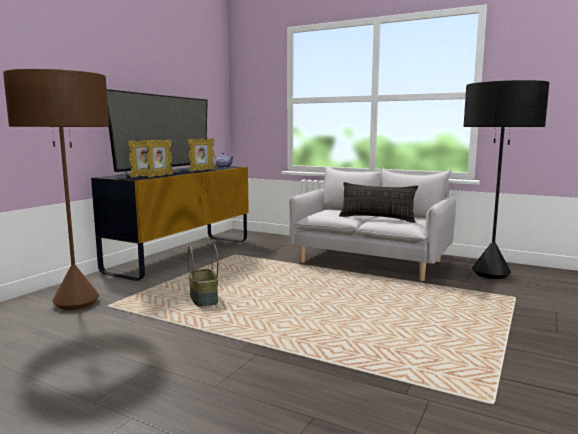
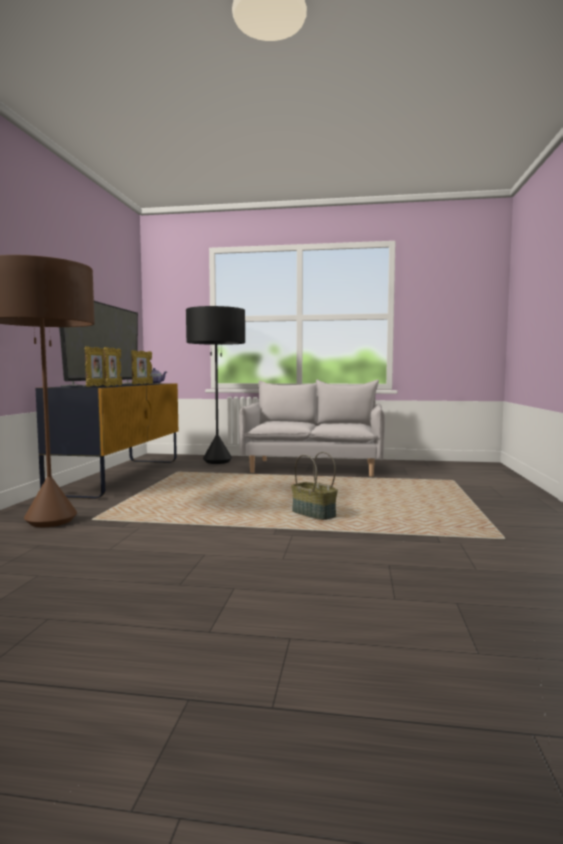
camera: 20 degrees left, 5 degrees down
basket [188,243,218,307] -> basket moved to [291,452,338,520]
pillow [339,182,418,223] -> none
black floor lamp [464,80,549,279] -> black floor lamp moved to [186,306,245,464]

